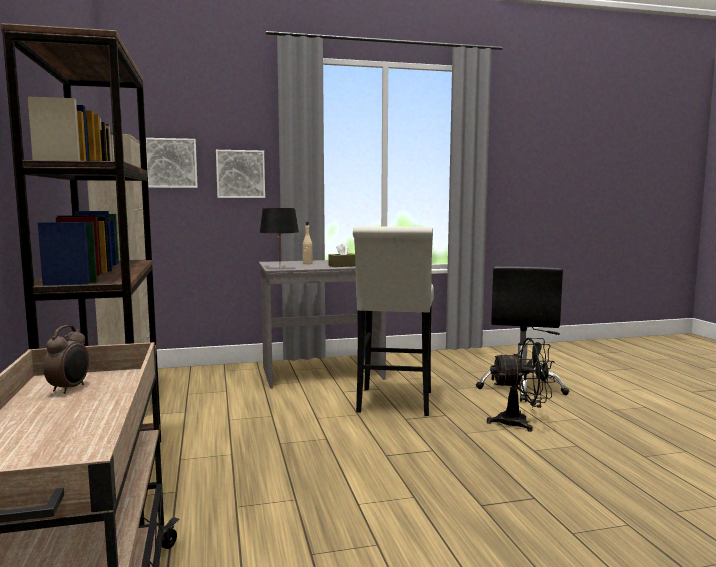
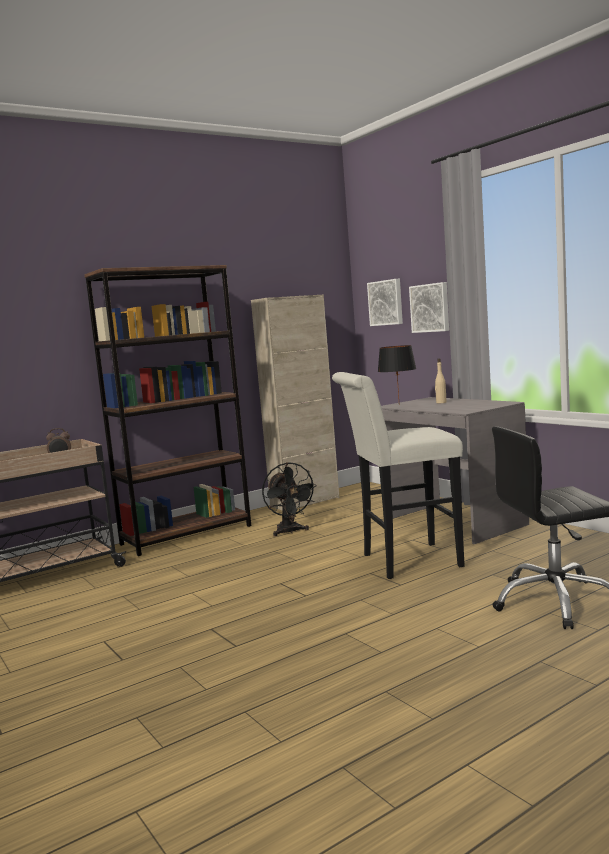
camera: 70 degrees right, 0 degrees up
brown tissue box [329,243,355,267] -> none
black fan [487,338,555,432] -> black fan moved to [262,462,317,537]

